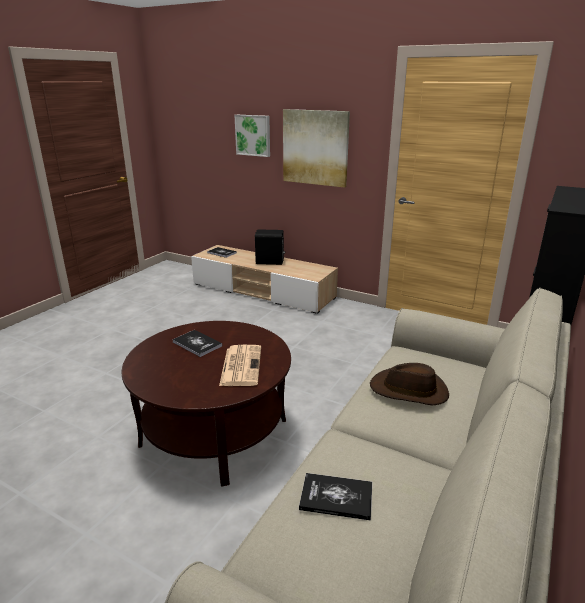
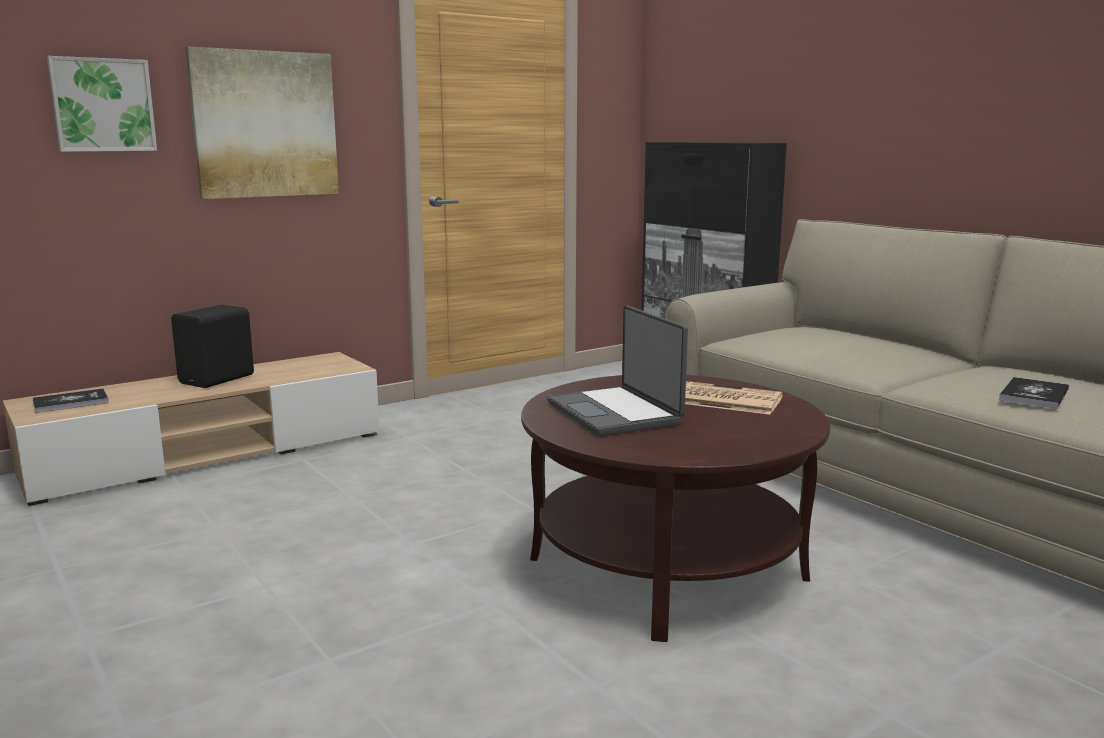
camera: 65 degrees left, 10 degrees down
book [172,330,222,357] -> laptop [547,306,688,436]
brown hat [370,363,449,405] -> none

